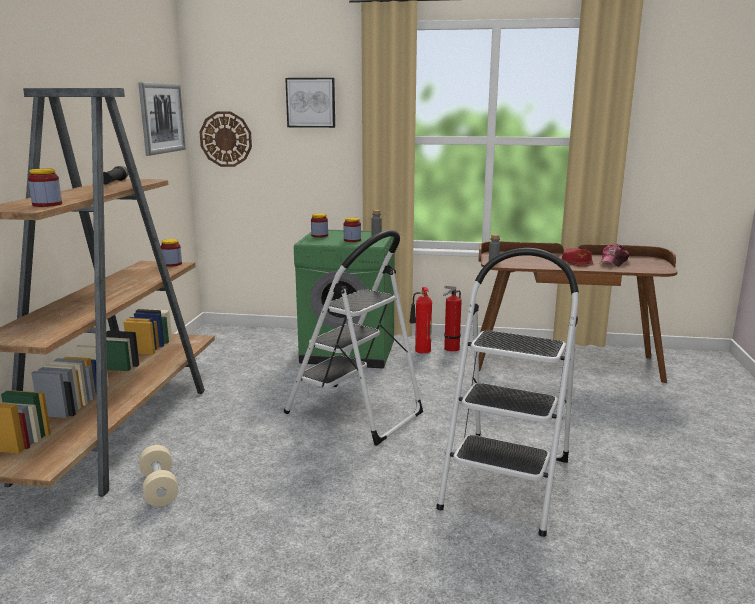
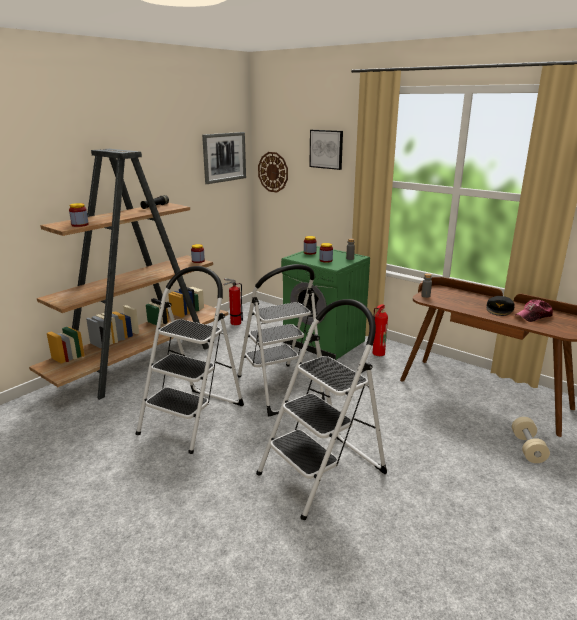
camera: 30 degrees right, 5 degrees up
beige dumbbell [139,445,178,507] -> beige dumbbell moved to [512,417,550,463]
fire extinguisher [443,286,462,352] -> fire extinguisher moved to [224,278,243,325]
red cap [562,248,593,267] -> black cap [487,296,515,316]
none -> step ladder [136,266,244,454]

